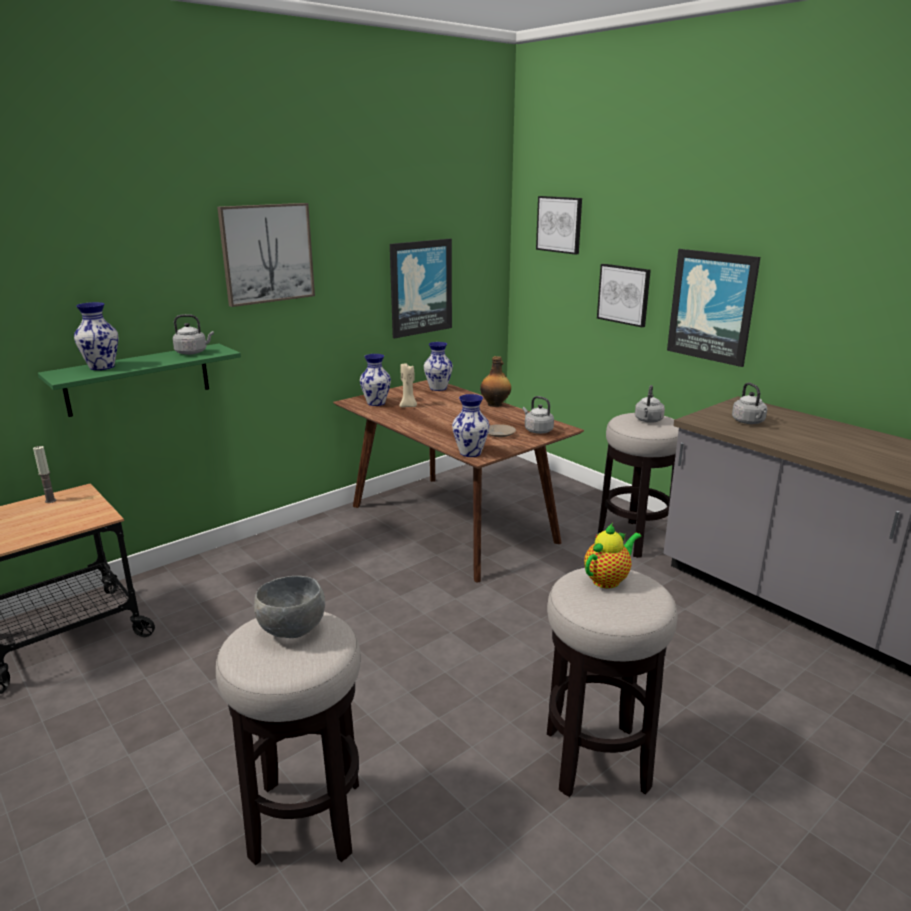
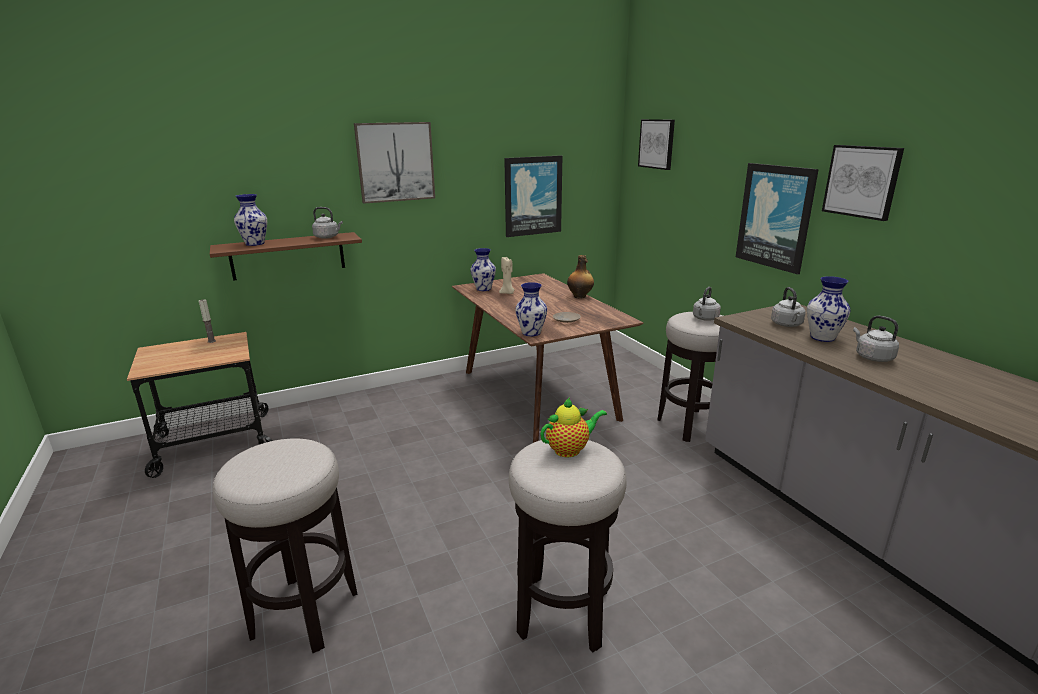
camera: 15 degrees right, 0 degrees up
green shelf [38,344,241,417] -> brown shelf [210,232,362,281]
grey bowl [254,576,325,638] -> none
vase [424,342,453,391] -> vase moved to [807,276,851,342]
grey kettle [523,396,554,434] -> grey kettle moved to [853,316,899,362]
picture [597,264,651,327] -> picture moved to [822,145,904,221]

